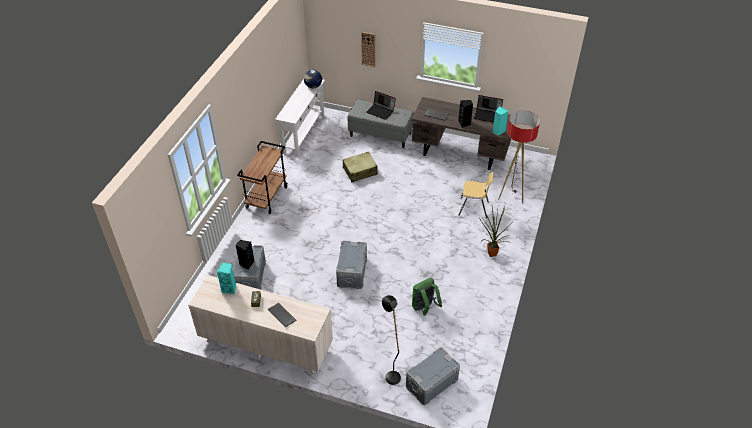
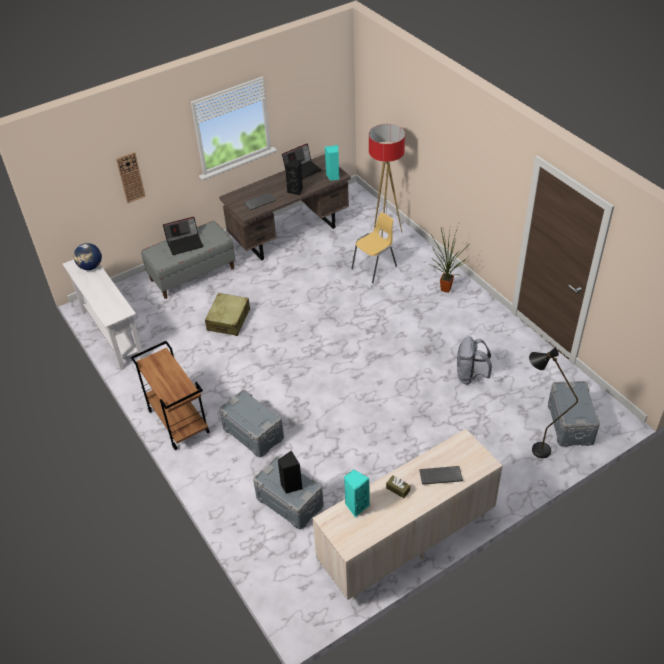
camera: 50 degrees left, 0 degrees up
grey storage box [336,241,367,289] -> grey storage box moved to [219,390,284,457]
green backpack [412,278,442,316] -> grey backpack [457,336,492,385]

